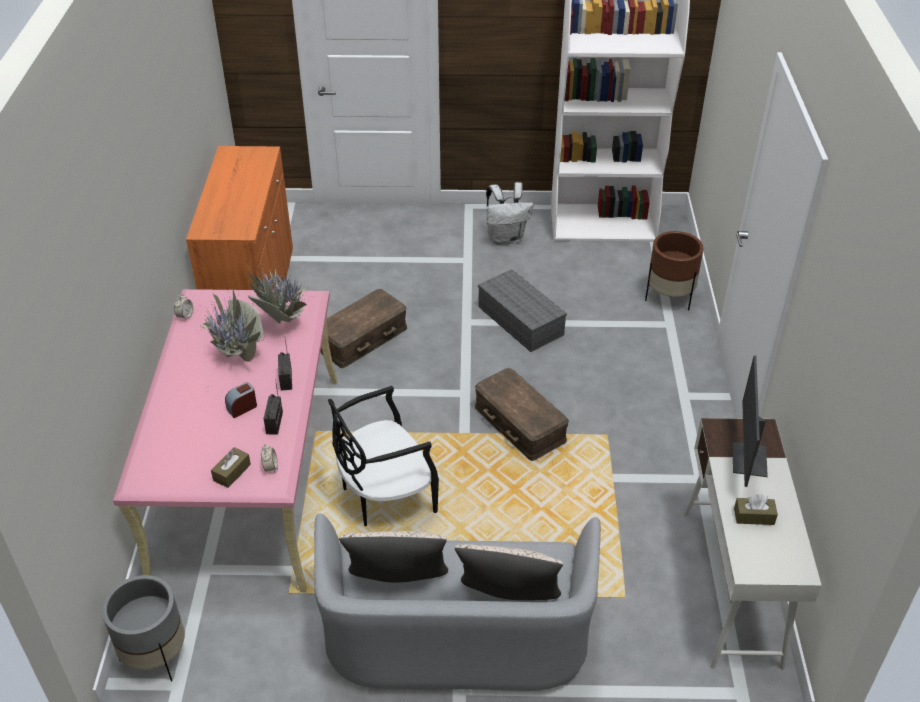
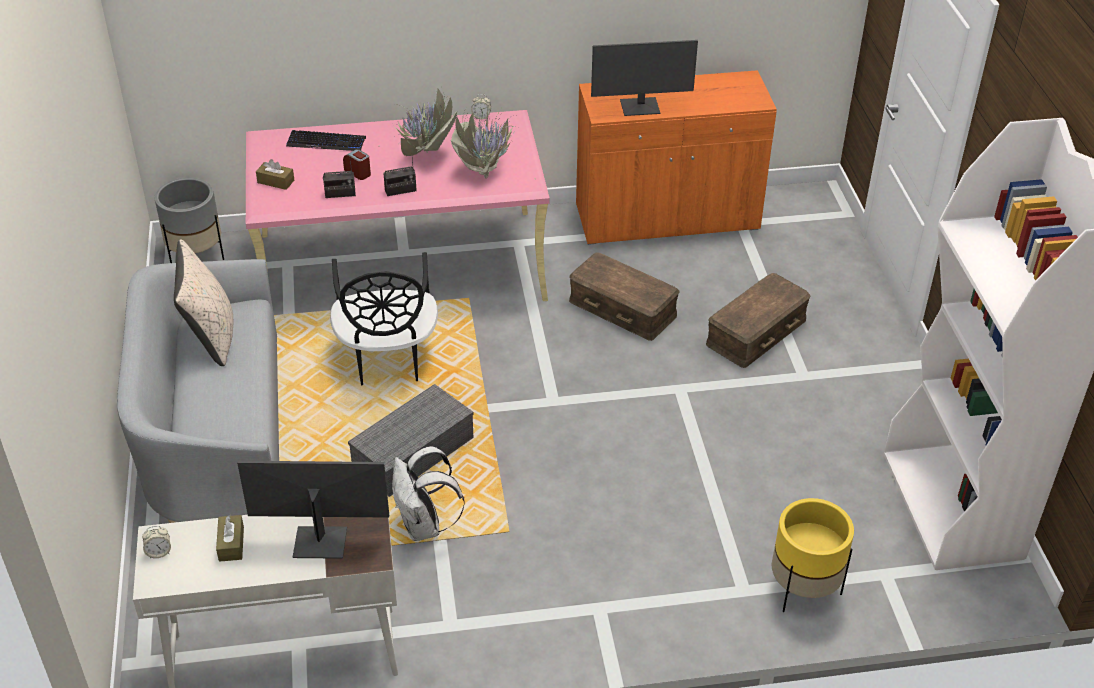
camera: 80 degrees right, 0 degrees up
alarm clock [261,444,278,472] -> alarm clock moved to [142,526,171,558]
black chair [328,386,439,526] -> black chair turned 150 degrees counterclockwise [330,252,438,386]
beige pillow [455,544,563,600] -> none
brown storage box [475,368,569,461] -> brown storage box moved to [706,273,811,368]
grey storage box [478,269,567,352] -> grey storage box moved to [348,384,474,497]
white backpack [486,182,533,245] -> white backpack moved to [392,446,465,541]
brown planter [645,231,703,311] -> yellow planter [772,498,854,612]
none -> keyboard [286,130,366,151]
none -> monitor [591,40,698,116]

